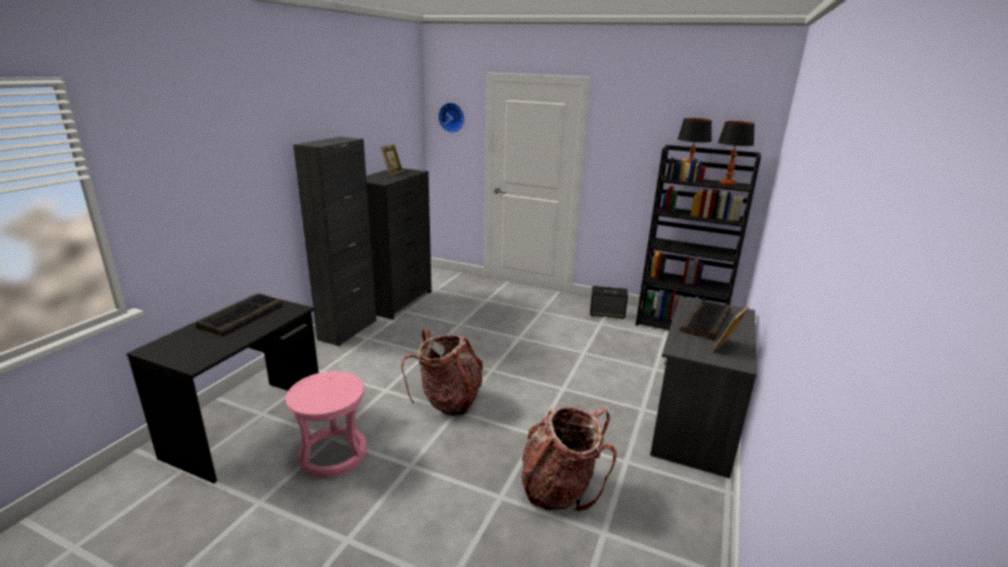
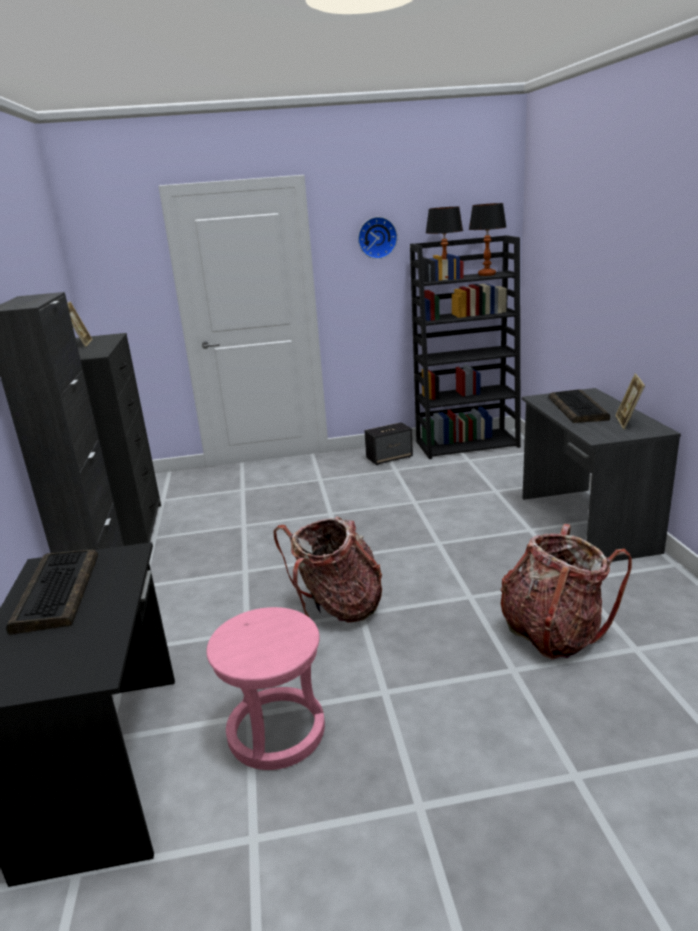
camera: 30 degrees left, 0 degrees up
wall clock [438,102,464,133] -> wall clock moved to [358,217,397,259]

